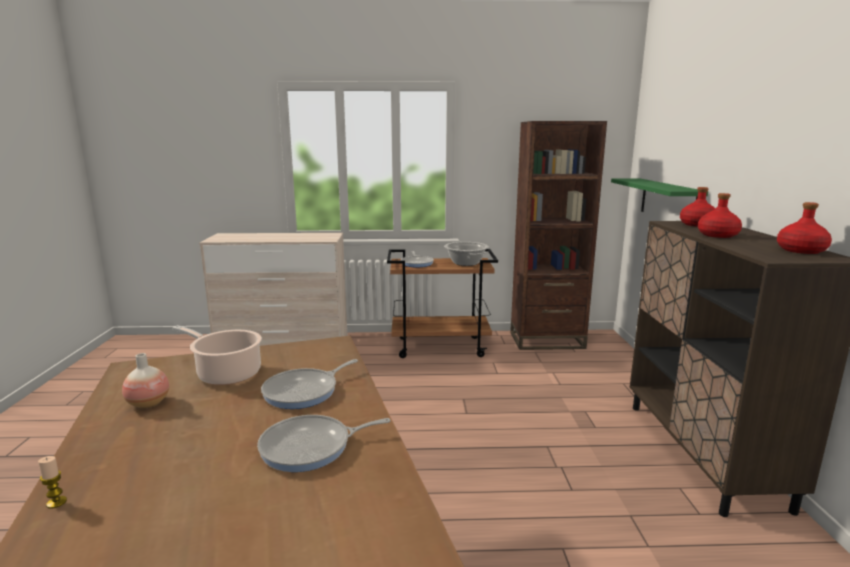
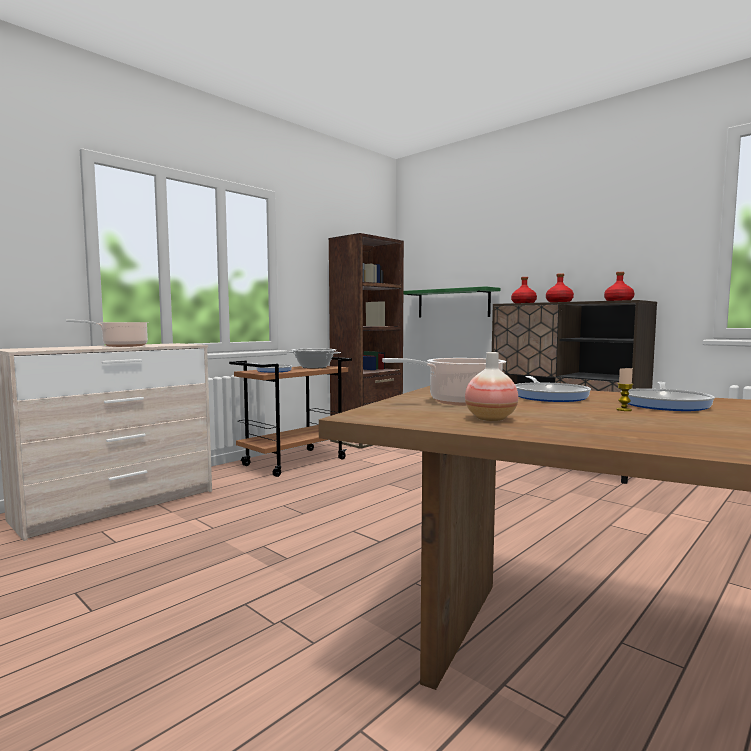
camera: 45 degrees left, 10 degrees down
candle [38,456,67,509] -> candle moved to [616,368,633,411]
none -> cooking pot [66,320,149,347]

